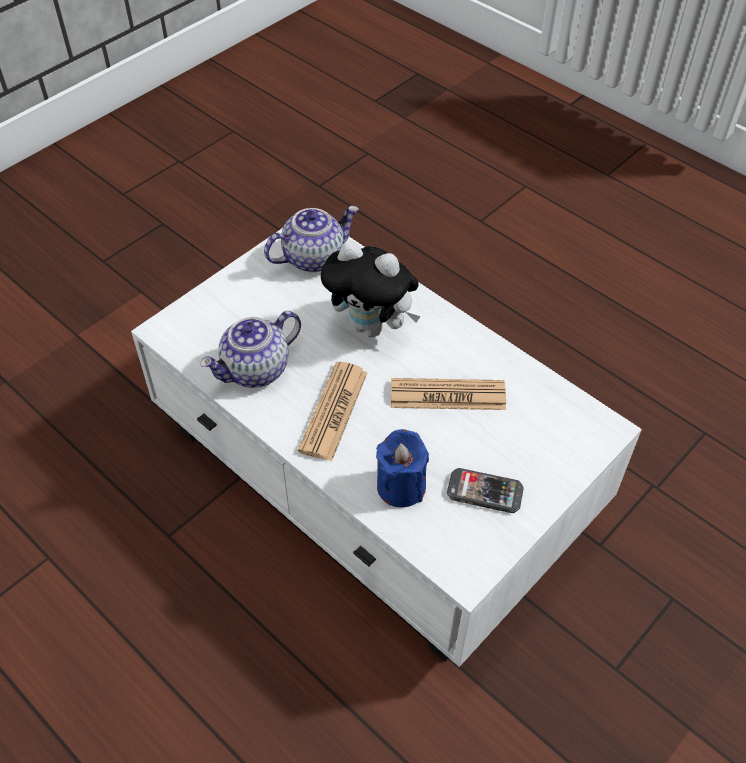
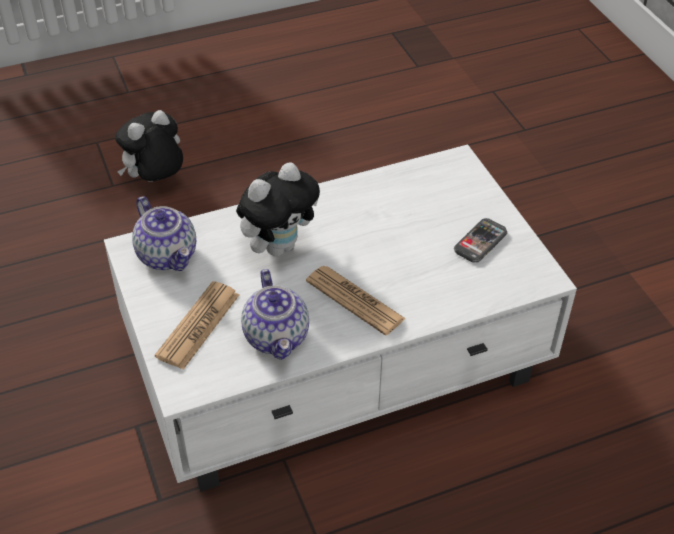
camera: 65 degrees left, 5 degrees down
teapot [264,206,359,272] -> teapot turned 150 degrees clockwise [132,196,196,271]
blue candle [376,429,429,507] -> none
newspaper [391,378,506,410] -> newspaper moved to [155,281,239,370]
none -> plush toy [115,110,183,182]

